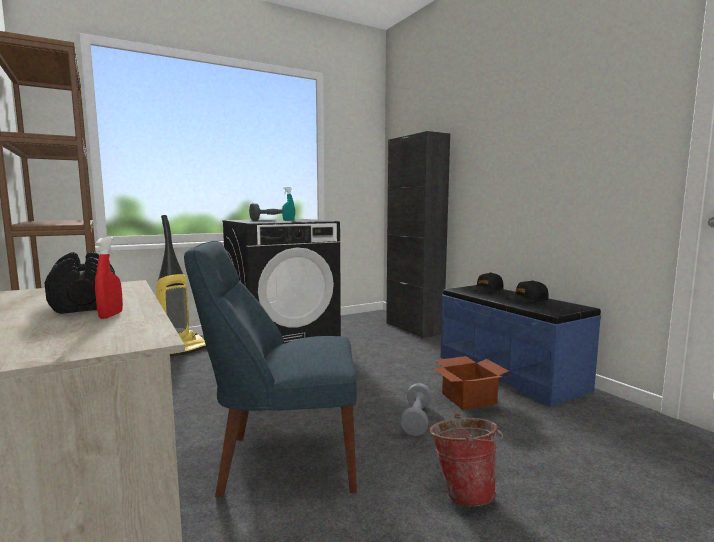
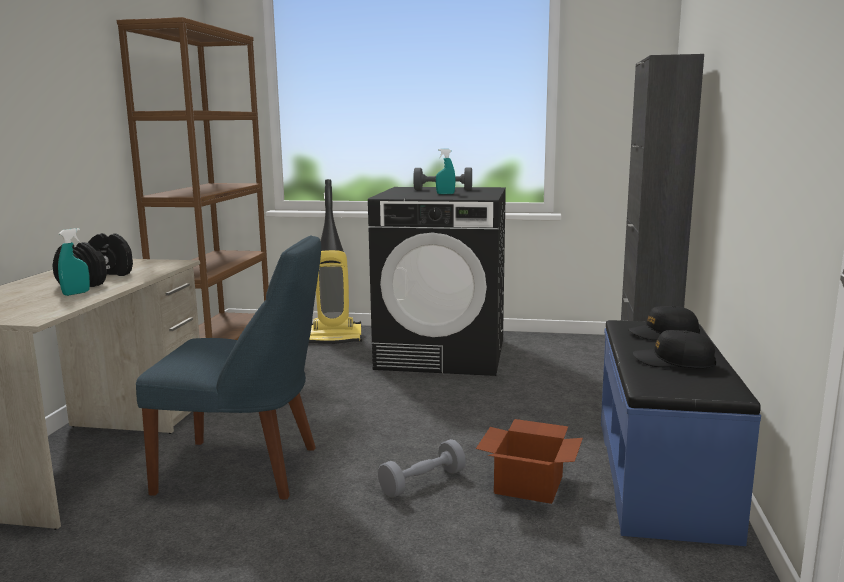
camera: 40 degrees right, 5 degrees up
red spray bottle [95,237,123,319] -> turquoise spray bottle [58,228,90,296]
blue chair [184,241,357,497] -> blue chair turned 150 degrees clockwise [136,235,321,499]
bucket [430,414,503,507] -> none

